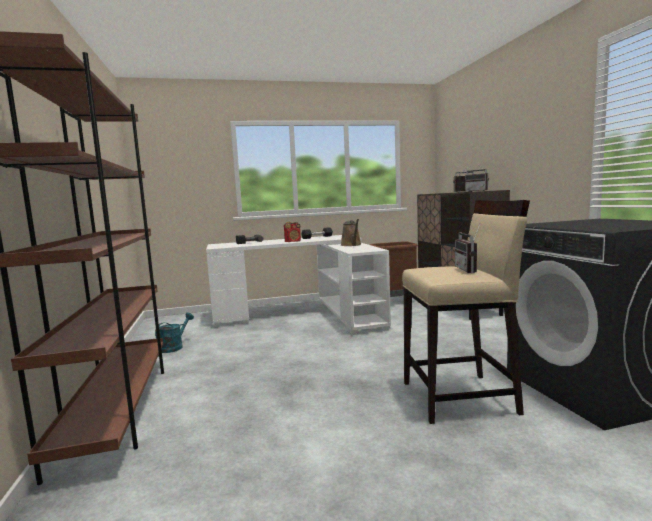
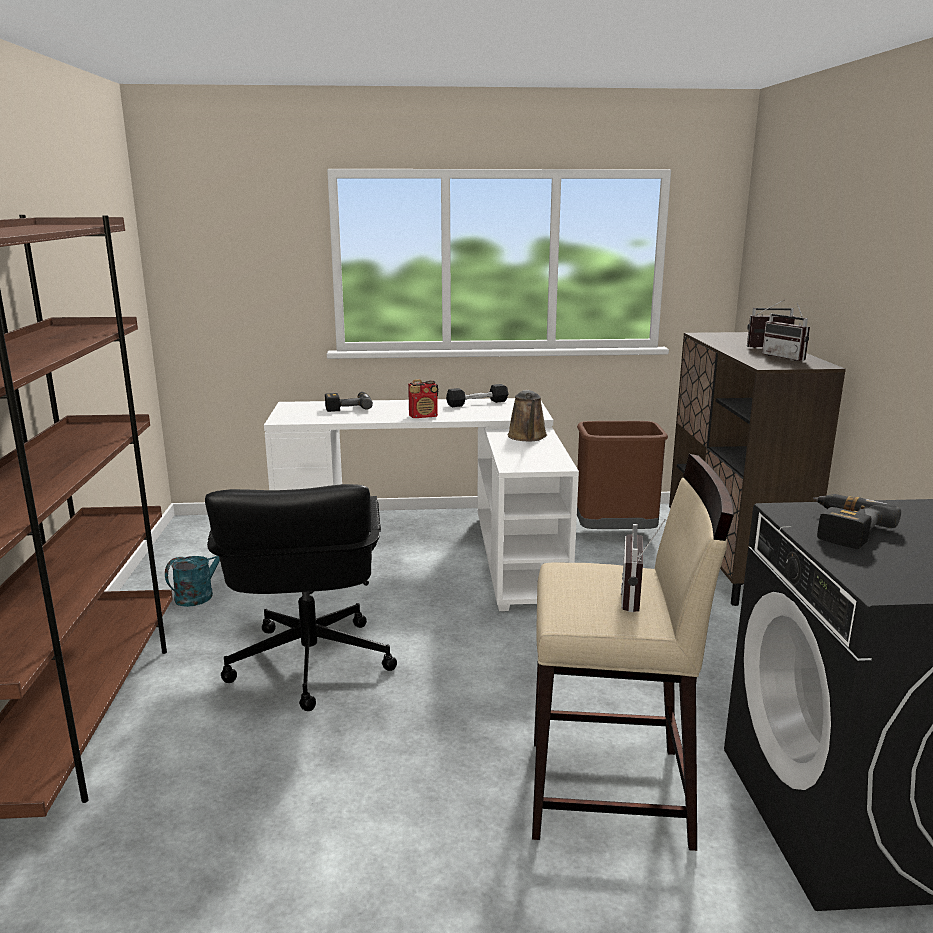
camera: 10 degrees right, 10 degrees up
none -> black office chair [205,484,397,711]
none -> power drill [813,494,901,549]

